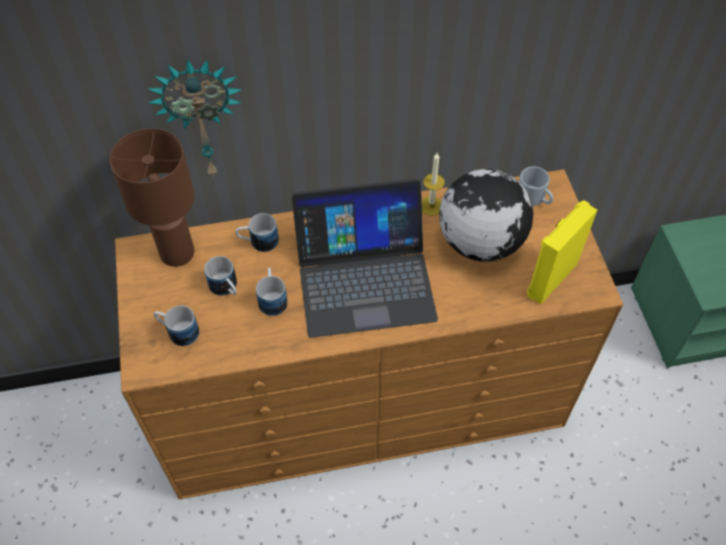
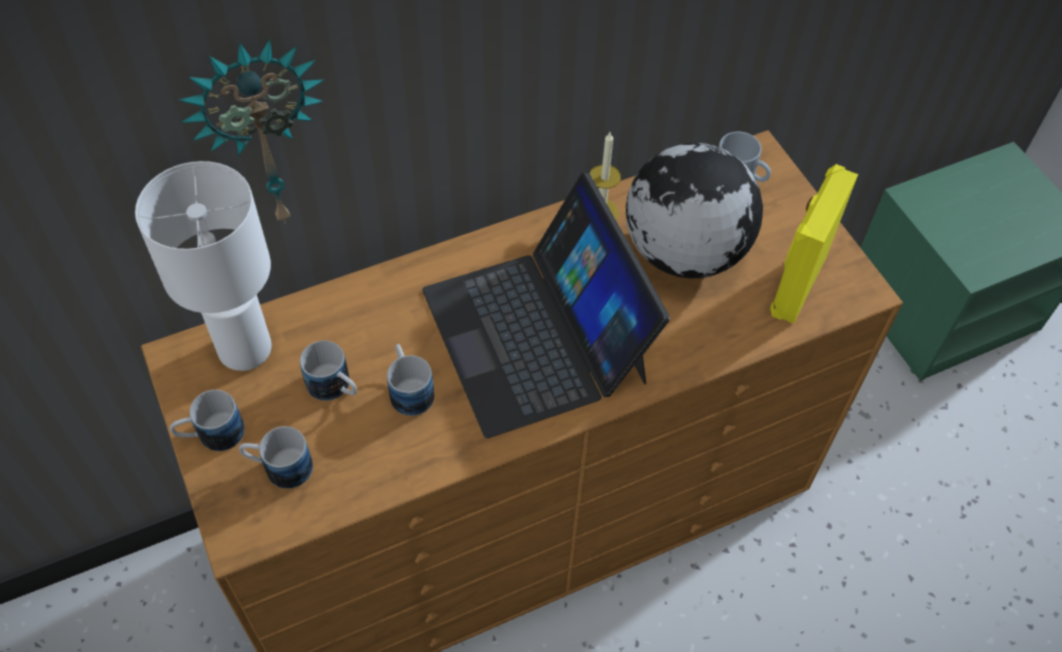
camera: 15 degrees left, 0 degrees up
brown table lamp [110,128,195,267] -> white table lamp [135,161,272,371]
mug [235,213,279,252] -> mug moved to [170,390,245,451]
laptop [291,179,438,338] -> laptop turned 90 degrees clockwise [422,173,670,438]

